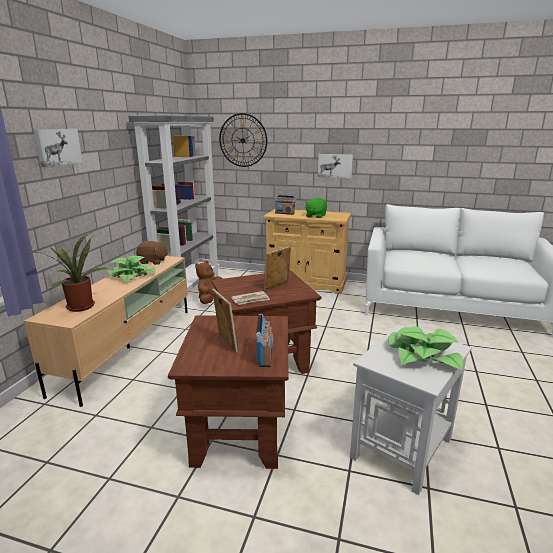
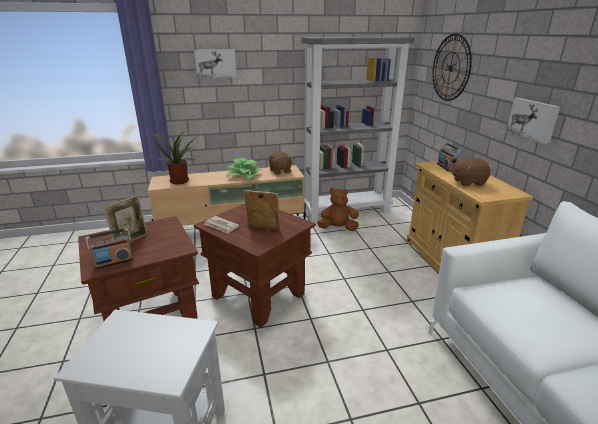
camera: 60 degrees right, 5 degrees up
green plush toy [305,198,327,218] -> brown plush toy [452,158,491,186]
potted plant [388,326,463,370] -> none

